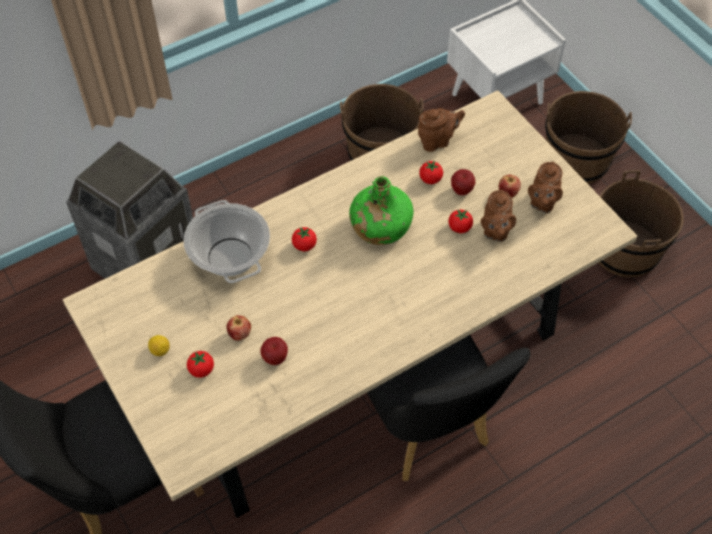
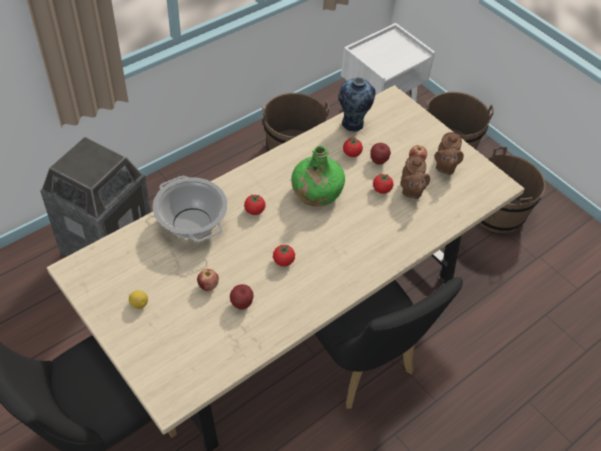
camera: 10 degrees left, 5 degrees down
tomato [187,351,214,378] -> tomato moved to [273,245,295,266]
brown teapot [418,108,465,152] -> vase [339,77,376,132]

